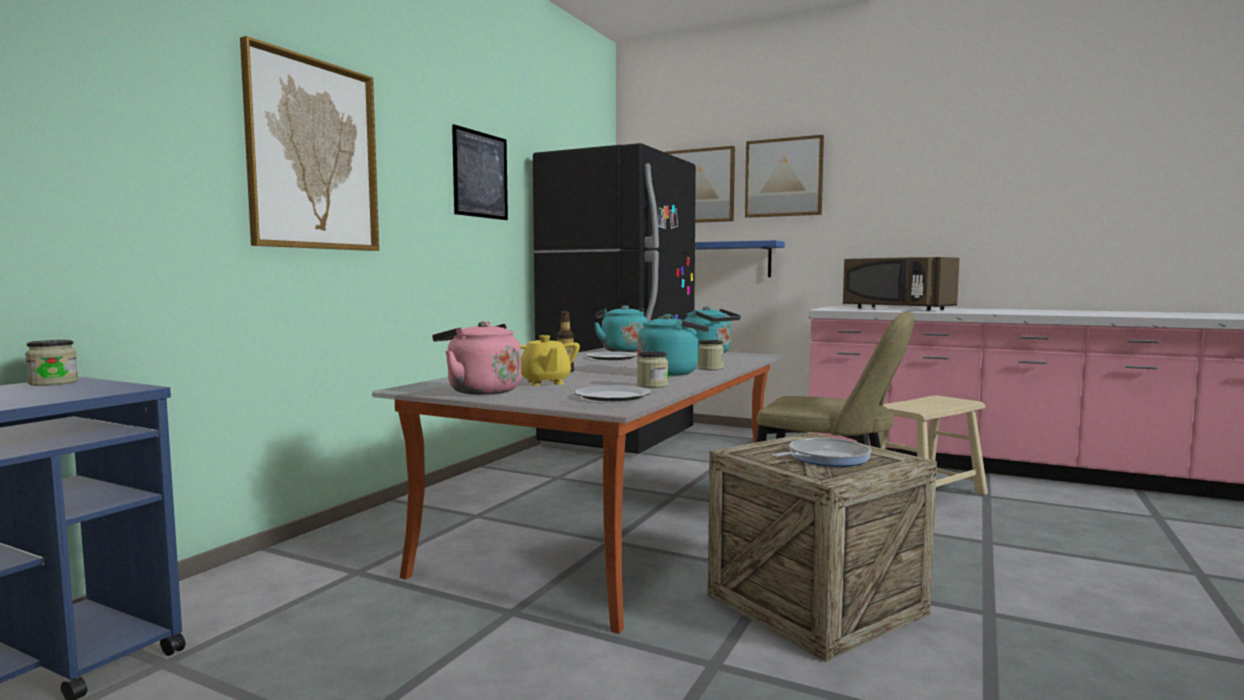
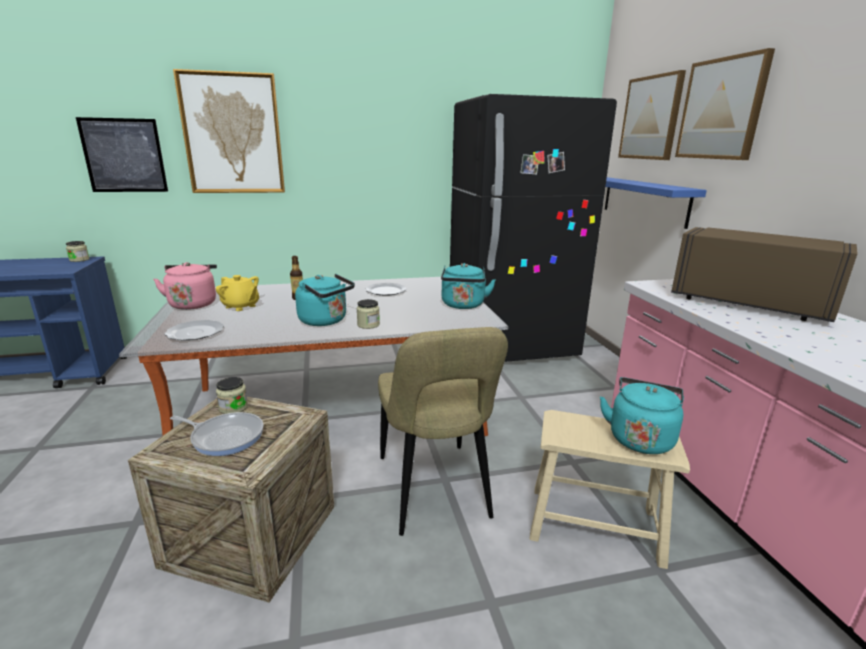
camera: 50 degrees right, 15 degrees up
picture [452,124,508,220] -> picture moved to [76,117,168,192]
yellow teapot [520,335,580,386] -> yellow teapot turned 90 degrees counterclockwise [216,275,259,311]
turquoise kettle [594,305,648,352] -> turquoise kettle moved to [600,377,684,454]
jar [637,351,668,388] -> jar moved to [216,377,248,414]
brown microwave [843,257,959,311] -> brown microwave turned 120 degrees clockwise [671,227,858,322]

